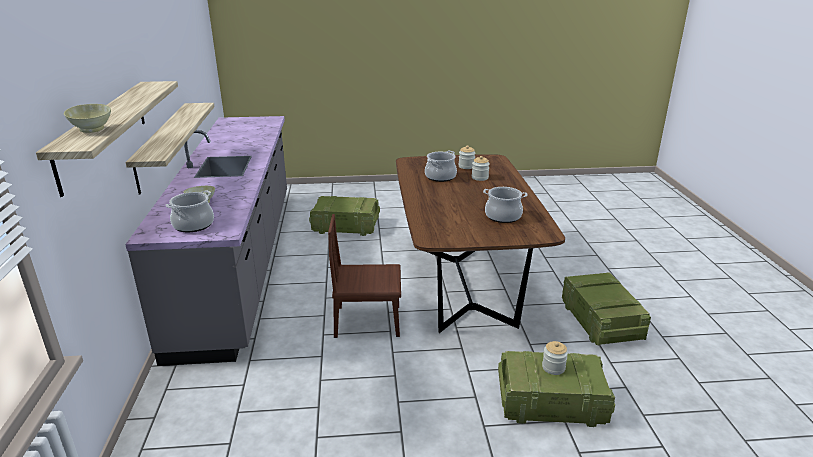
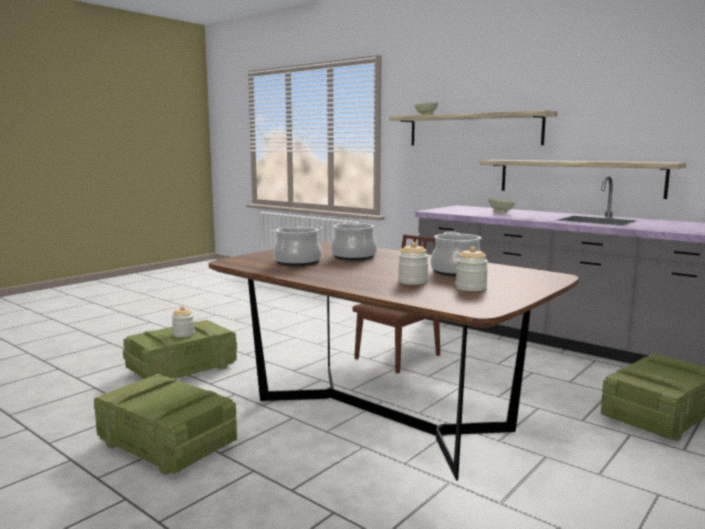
camera: 135 degrees right, 15 degrees down
cooking pot [166,191,214,232] -> cooking pot moved to [331,222,377,260]

